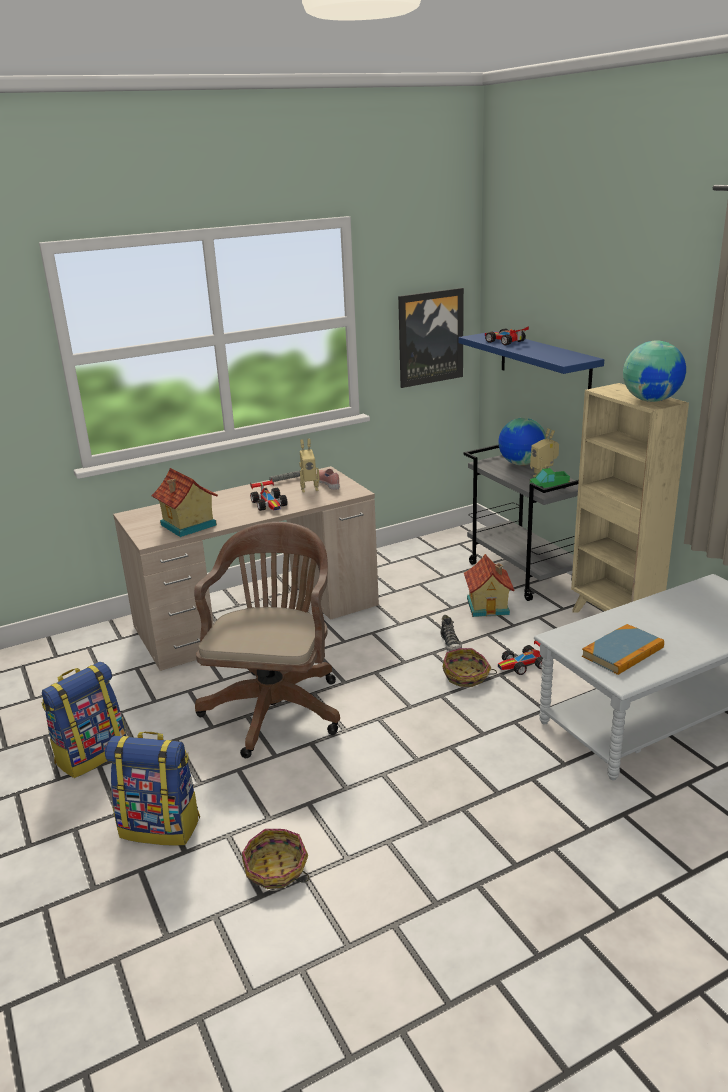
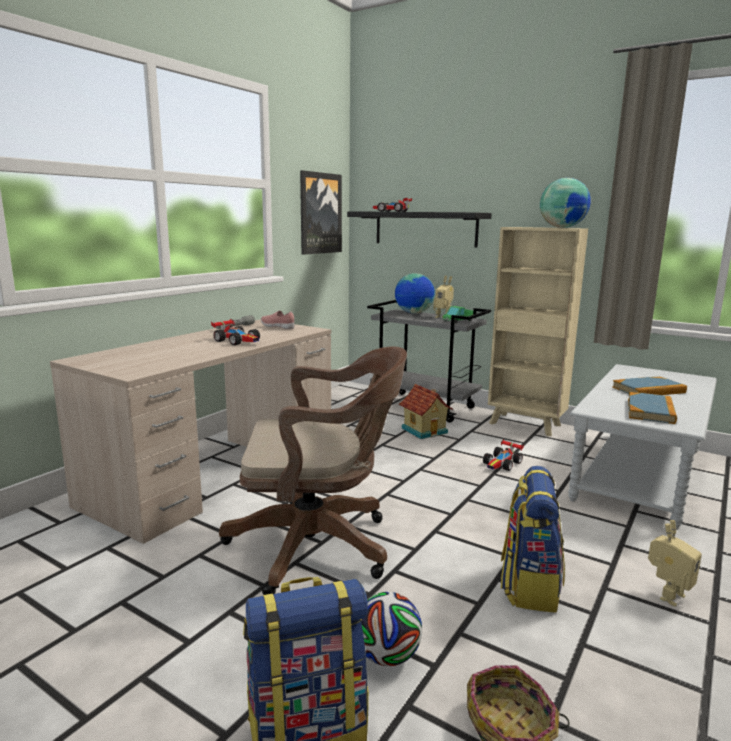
camera: 30 degrees left, 10 degrees down
backpack [41,662,126,778] -> backpack moved to [501,466,565,613]
toy house [151,468,218,537] -> none
brown office chair [194,522,340,758] -> brown office chair turned 105 degrees clockwise [219,346,407,595]
toy robot [299,439,320,493] -> toy robot moved to [648,520,702,607]
shoe [440,615,462,651] -> none
basket [443,648,497,687] -> none
blue shelf [459,331,604,389] -> black shelf [347,211,492,248]
none -> football [361,592,422,666]
none -> book [612,377,687,395]

